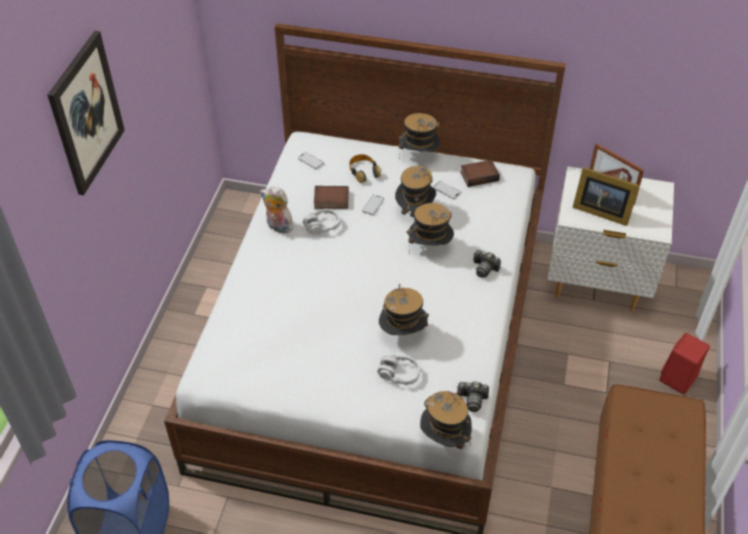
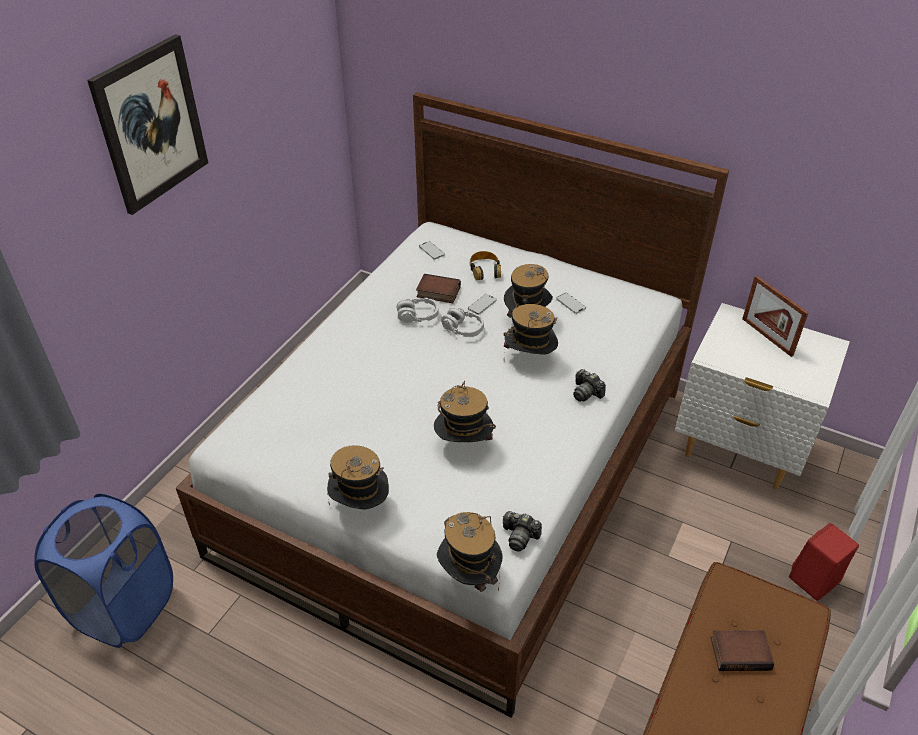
camera: 15 degrees right, 5 degrees down
plush toy [260,187,297,234] -> none
grey headphones [377,355,420,385] -> grey headphones moved to [441,308,484,337]
hat [398,113,441,160] -> hat moved to [327,445,389,509]
book [460,160,500,187] -> book moved to [711,630,774,671]
picture frame [572,167,640,226] -> none

